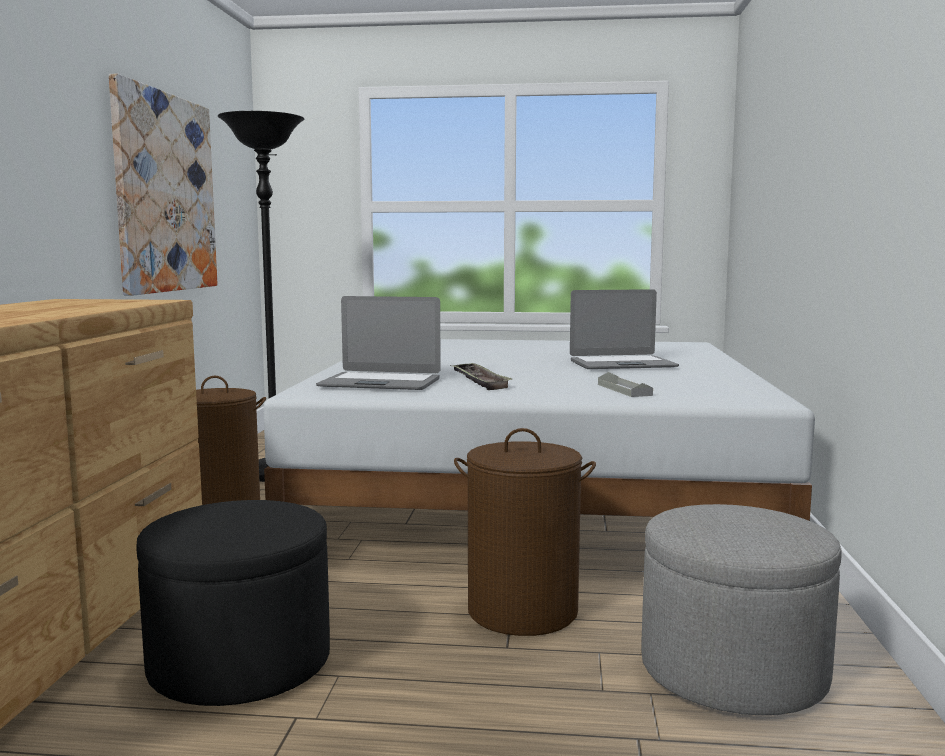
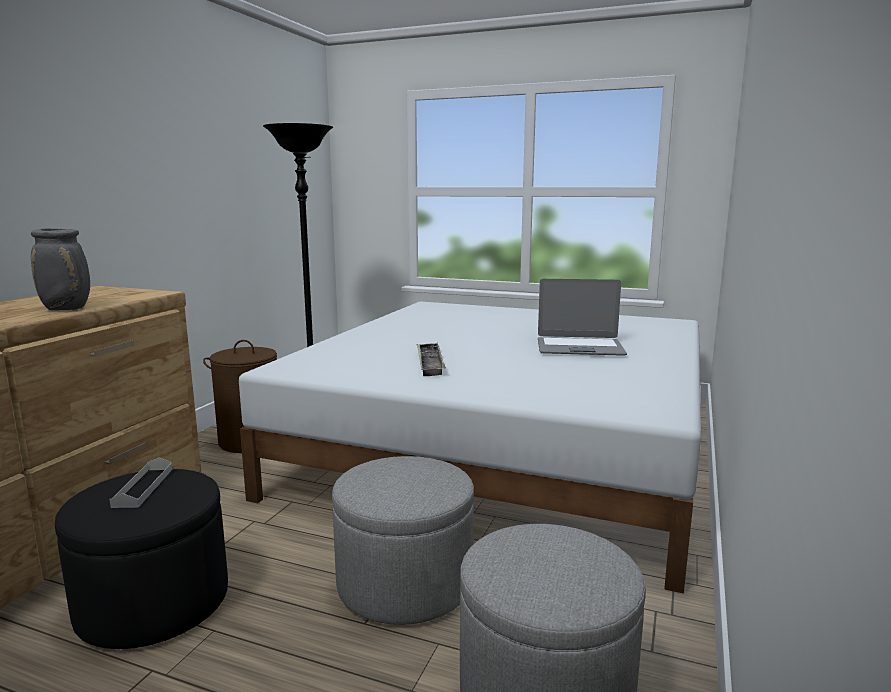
camera: 15 degrees right, 5 degrees up
picture [109,74,217,296] -> none
laptop [316,296,441,390] -> none
brown laundry basket [454,428,596,636] -> grey ottoman [332,456,474,625]
grey tray [598,372,653,397] -> grey tray moved to [110,457,172,508]
none -> grey vase [31,228,90,310]

